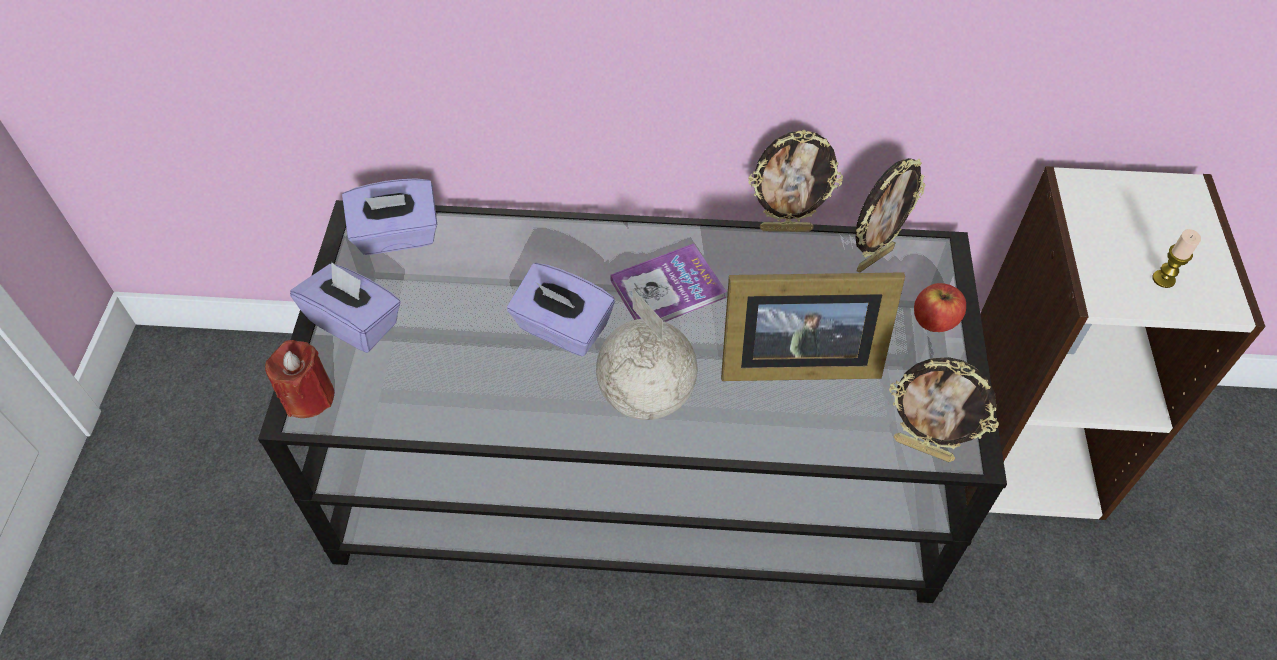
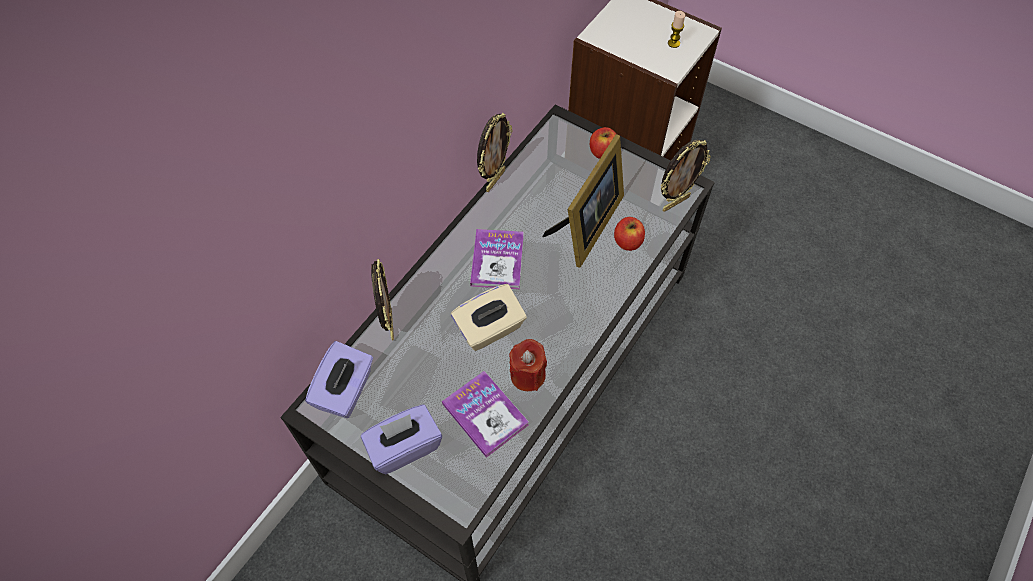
camera: 60 degrees left, 5 degrees up
red candle [265,340,334,418] -> red candle moved to [509,339,547,391]
purple tissue box [507,263,615,357] -> beige tissue box [451,284,527,351]
globe [596,289,697,420] -> none
picture frame [855,158,925,273] -> picture frame moved to [371,259,394,341]
none -> book [442,371,529,458]
none -> apple [614,217,645,251]

